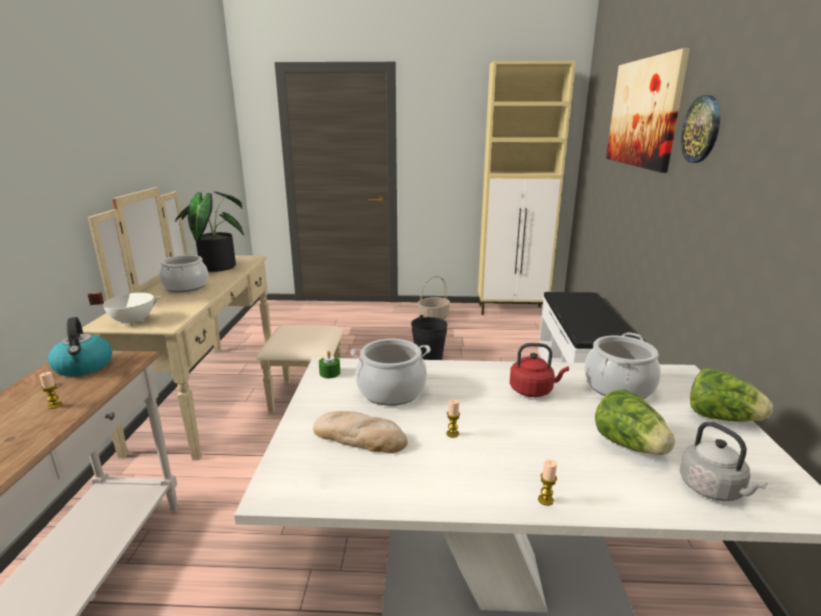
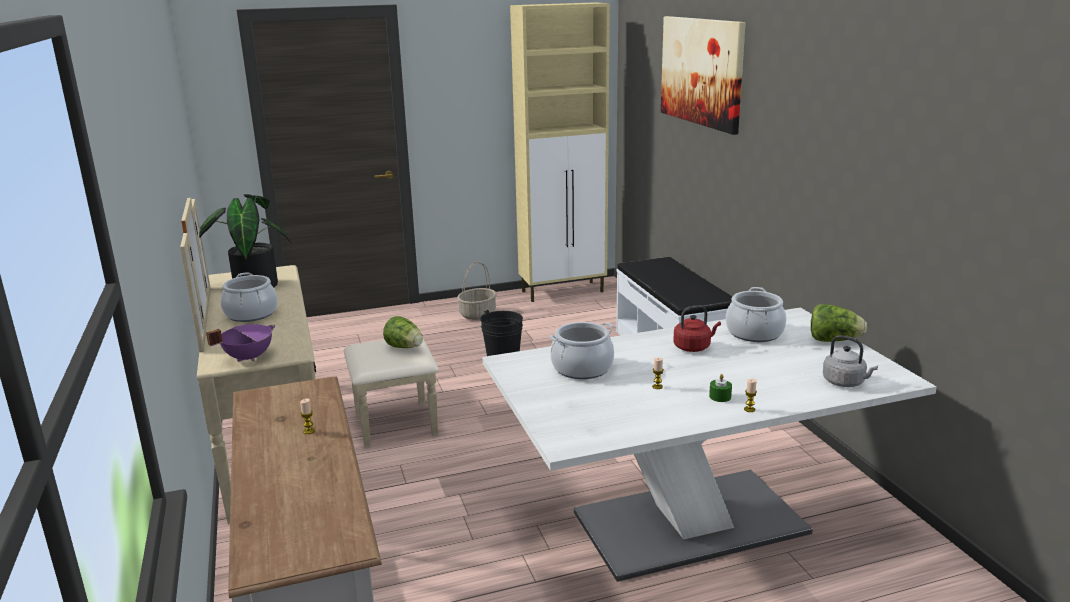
camera: 20 degrees left, 0 degrees up
kettle [48,317,112,376] -> none
white cooking pot [88,292,161,326] -> purple cooking pot [206,324,275,362]
bread [313,411,408,453] -> none
green candle [319,351,340,378] -> green candle moved to [709,374,732,402]
lettuce [595,389,675,455] -> lettuce moved to [383,316,423,348]
wall clock [681,95,720,163] -> none

